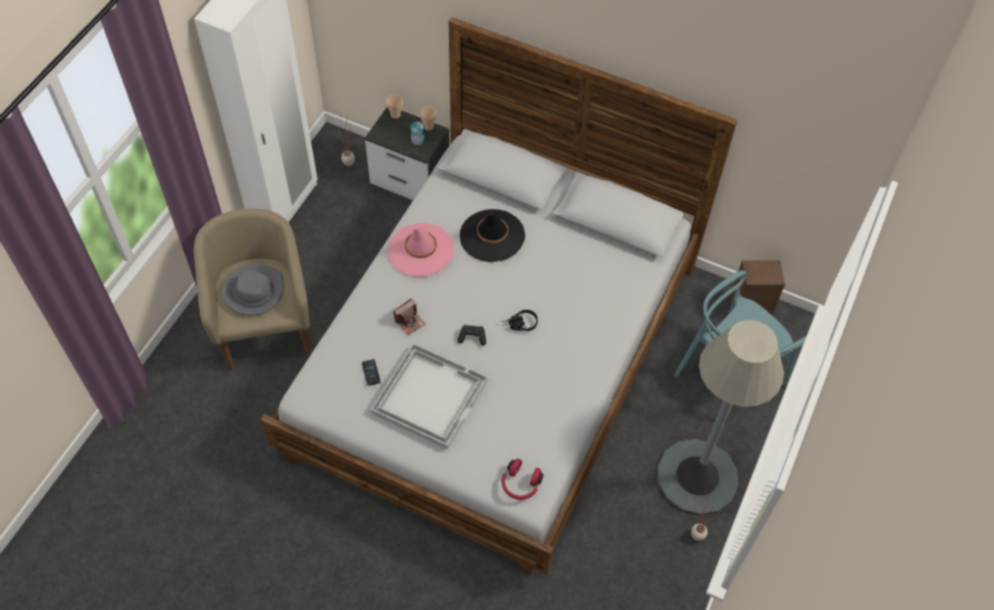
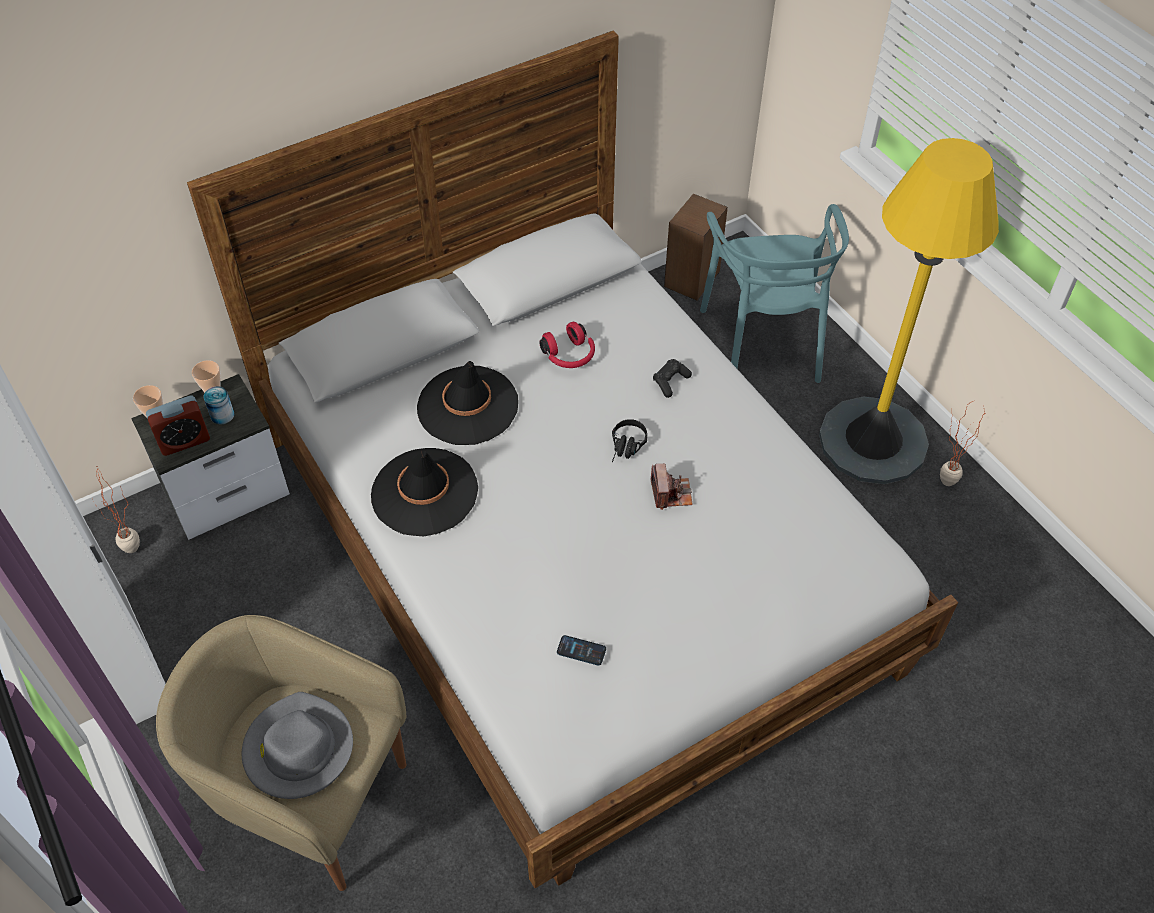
camera: 55 degrees left, 5 degrees down
white tray [371,343,488,449] -> none
pink hat [388,223,454,277] -> black hat [371,448,478,536]
camera [393,298,425,335] -> camera moved to [651,464,693,510]
black game controller [457,325,486,346] -> black game controller moved to [653,359,692,398]
red headphones [502,459,544,500] -> red headphones moved to [539,322,595,368]
grey floor lamp [657,320,784,516] -> yellow floor lamp [819,138,999,484]
none -> alarm clock [146,395,210,456]

